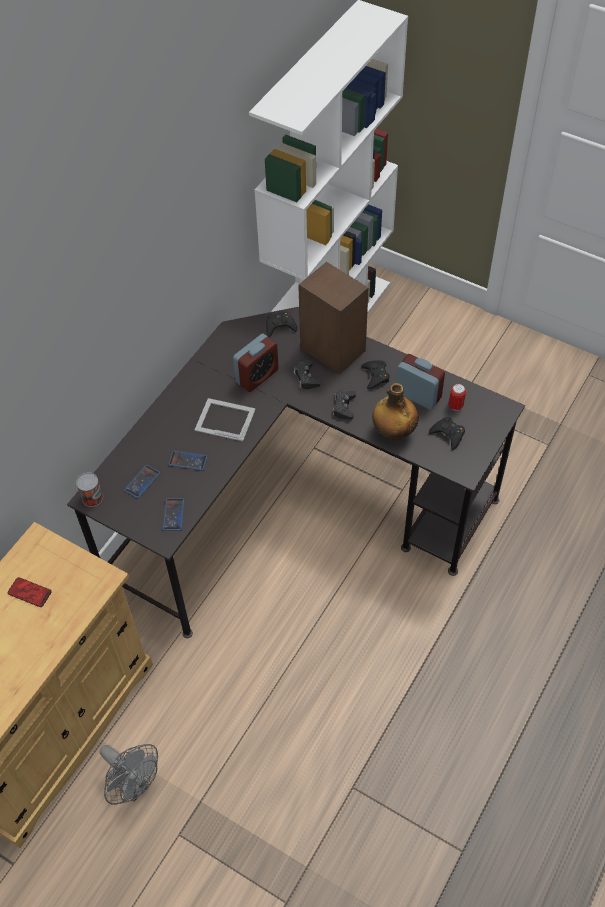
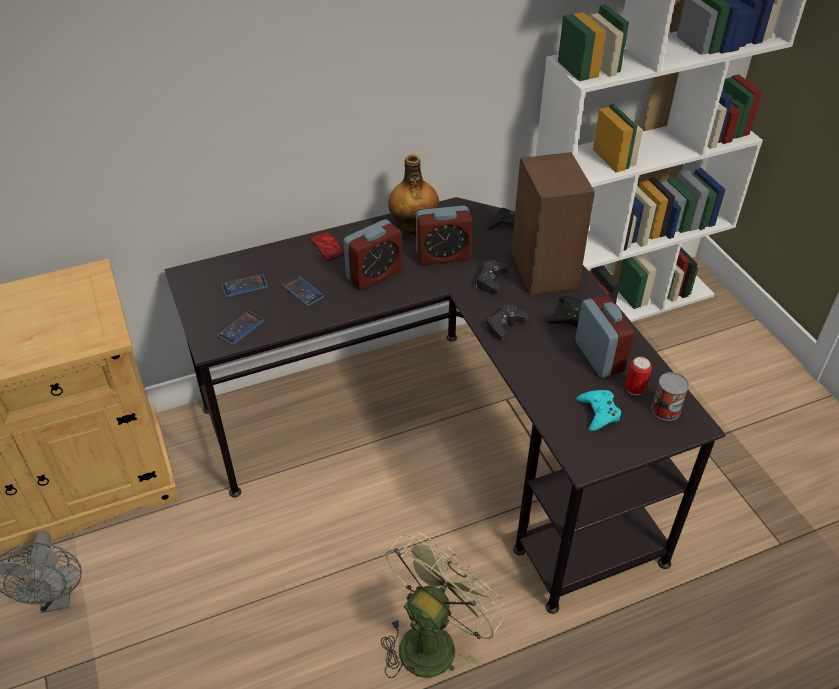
camera: 35 degrees right, 10 degrees down
phone [8,577,52,607] -> phone moved to [310,232,344,261]
can [76,472,103,507] -> can moved to [652,372,689,421]
picture frame [195,398,256,442] -> alarm clock [343,219,402,290]
bottle [372,383,419,440] -> bottle moved to [388,154,440,235]
black game controller [429,417,465,450] -> turquoise game controller [576,390,621,431]
none -> green fan [381,533,505,678]

